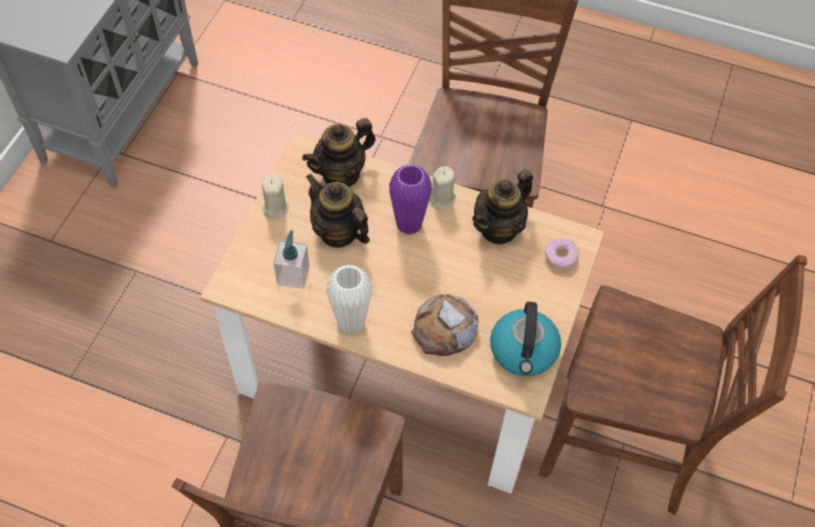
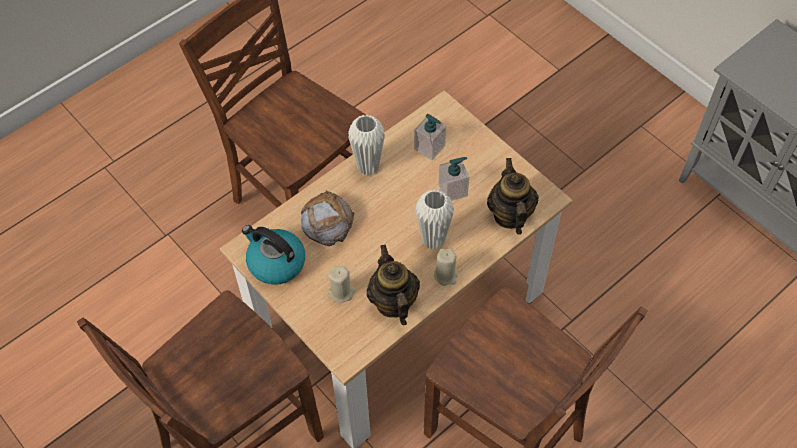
camera: 120 degrees right, 0 degrees up
beige candle [262,175,289,219] -> beige candle moved to [328,266,355,303]
teapot [306,174,370,248] -> soap dispenser [438,157,469,201]
purple vase [389,164,432,235] -> white vase [415,189,454,249]
donut [545,238,579,269] -> none

